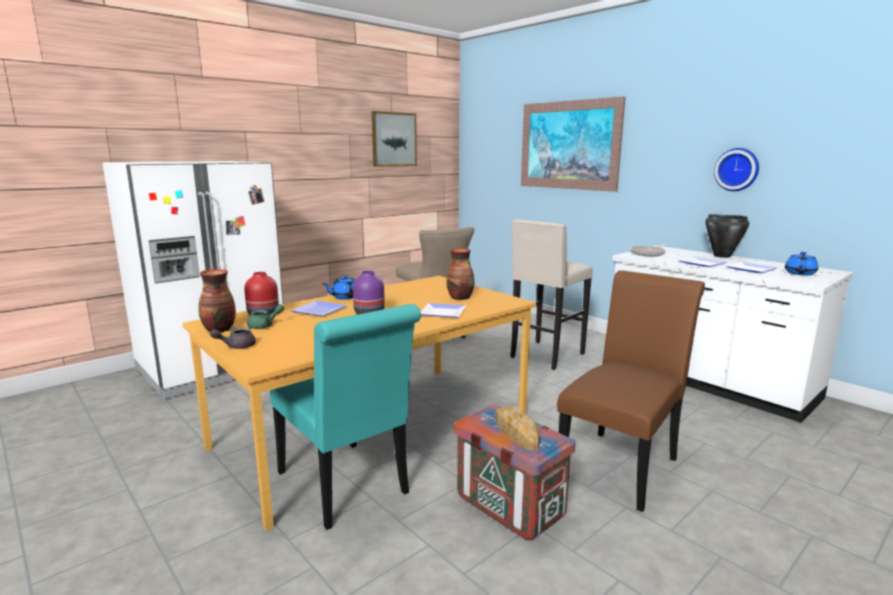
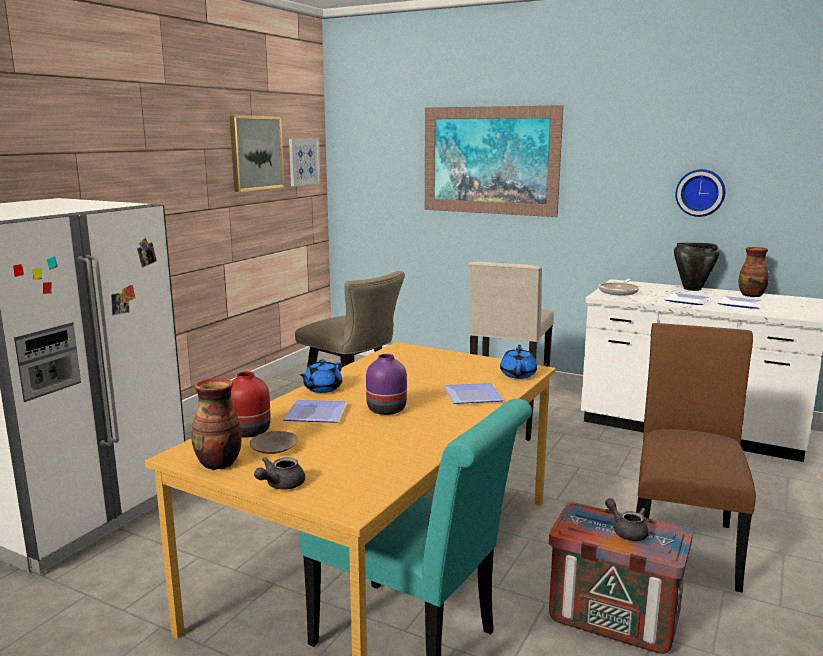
camera: 20 degrees left, 0 degrees up
green teapot [247,304,284,329] -> beige plate [250,431,298,454]
vase [446,248,474,300] -> vase moved to [739,247,769,297]
bread [495,406,540,450] -> grey teapot [605,498,649,541]
blue teapot [785,252,818,275] -> blue teapot moved to [500,345,537,379]
none -> picture [289,138,320,186]

